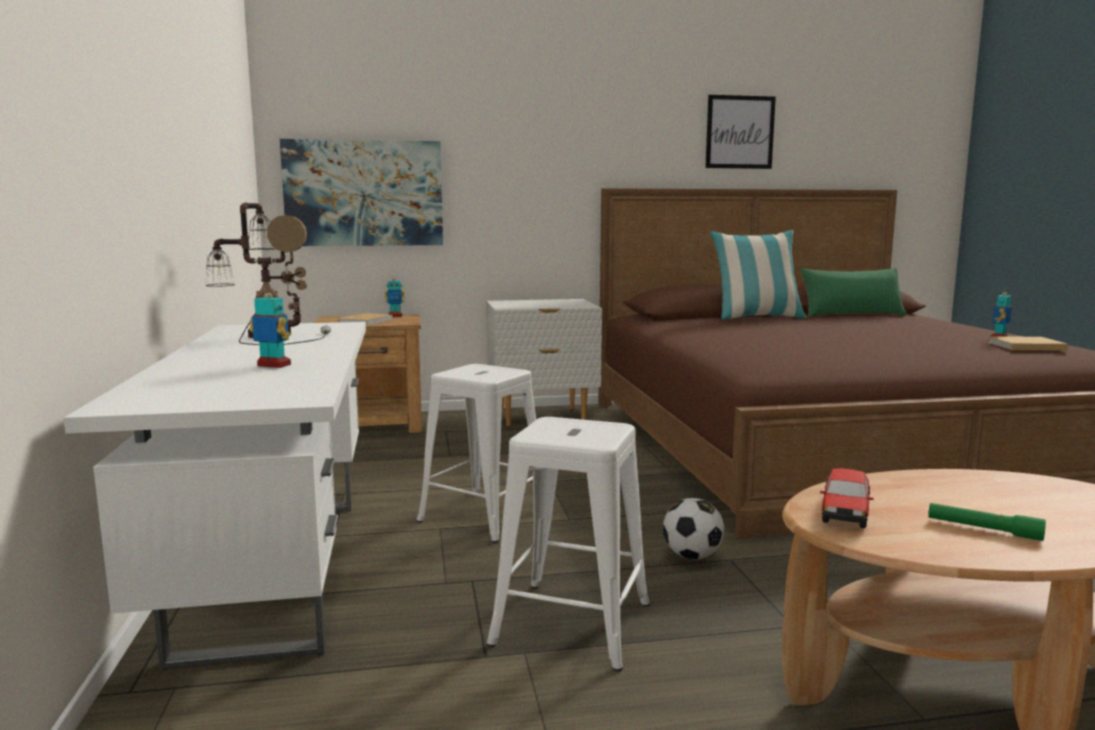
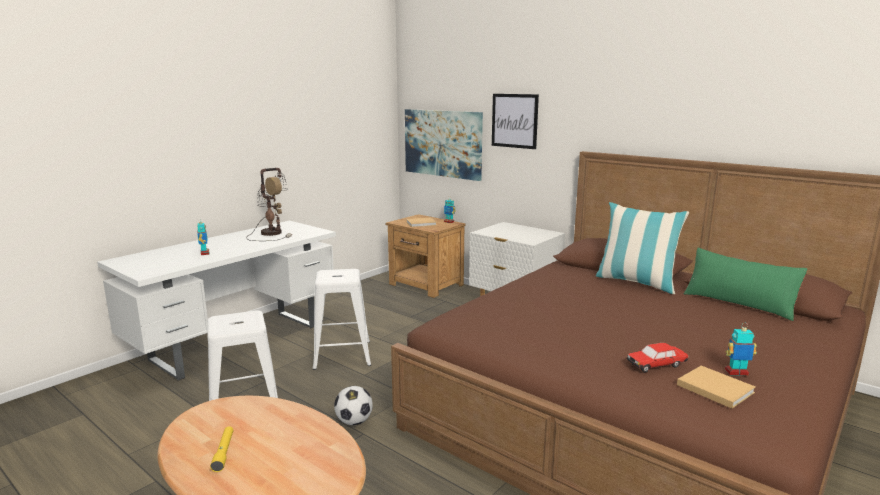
camera: 50 degrees right, 5 degrees up
picture [705,95,776,169] -> picture moved to [492,94,539,149]
toy car [820,468,874,528] -> toy car moved to [626,343,688,373]
green flashlight [928,503,1046,541] -> yellow flashlight [210,426,234,472]

